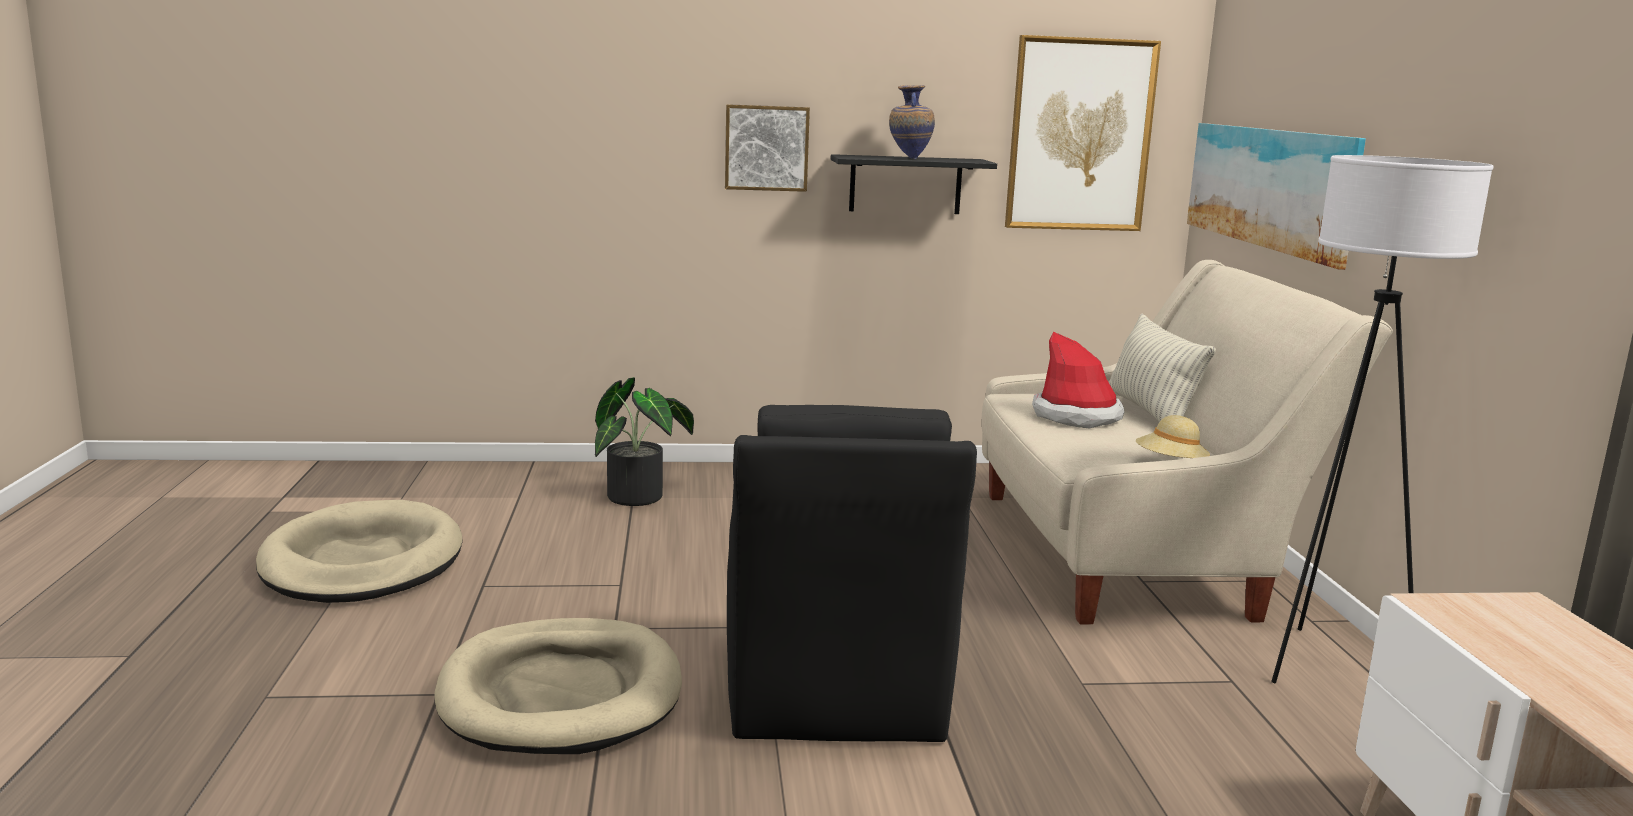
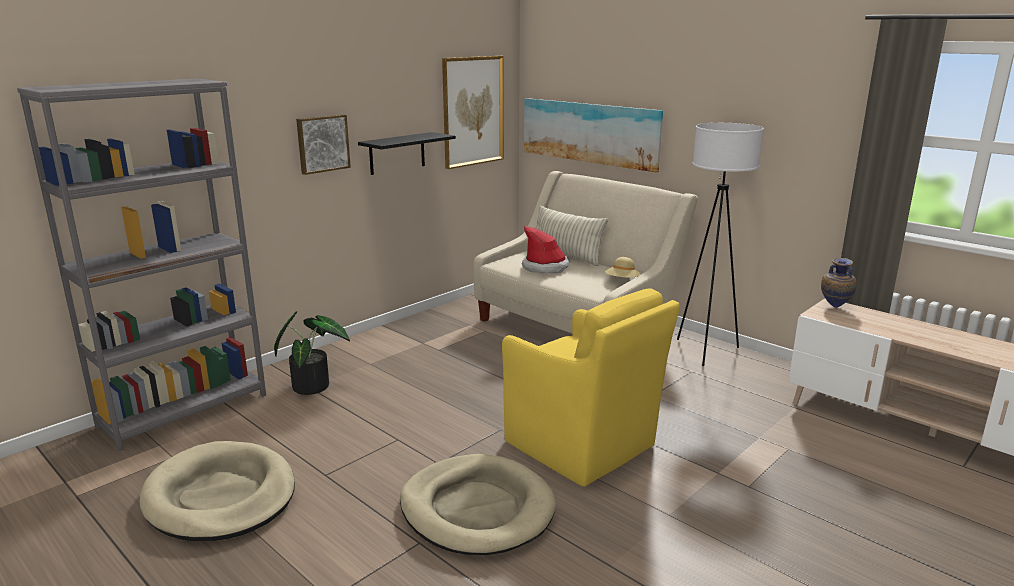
camera: 40 degrees left, 5 degrees up
black armchair [727,405,977,742] -> yellow armchair [502,289,680,487]
vase [889,85,935,159] -> vase moved to [821,258,857,308]
none -> grey bookcase [17,79,266,451]

